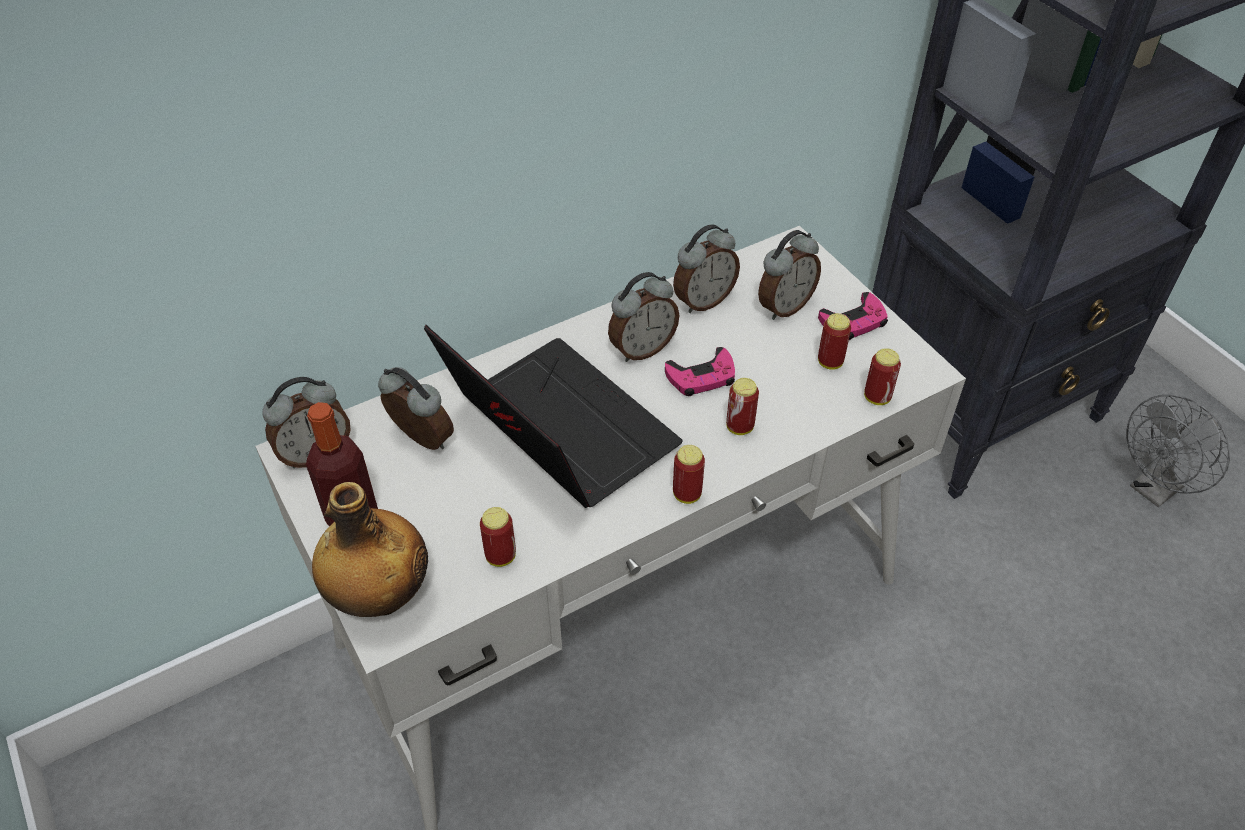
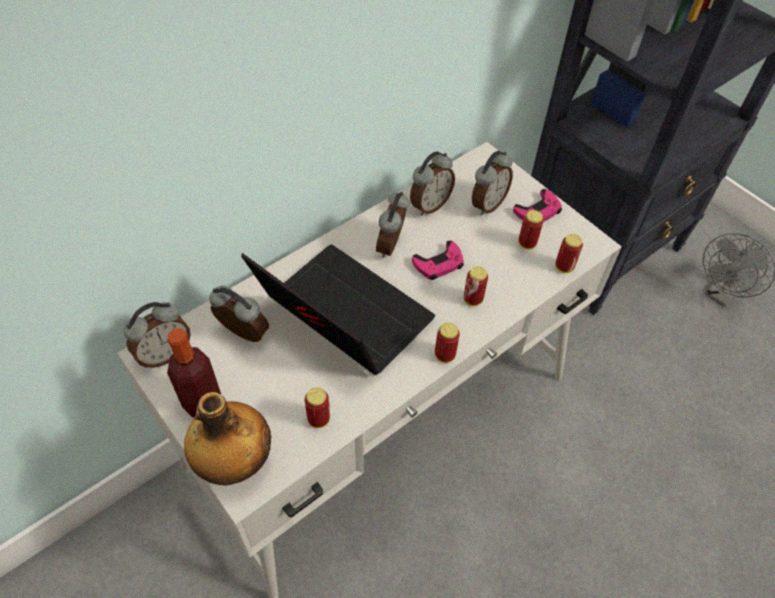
camera: 10 degrees left, 5 degrees up
alarm clock [608,272,679,362] -> alarm clock turned 150 degrees clockwise [376,192,410,258]

